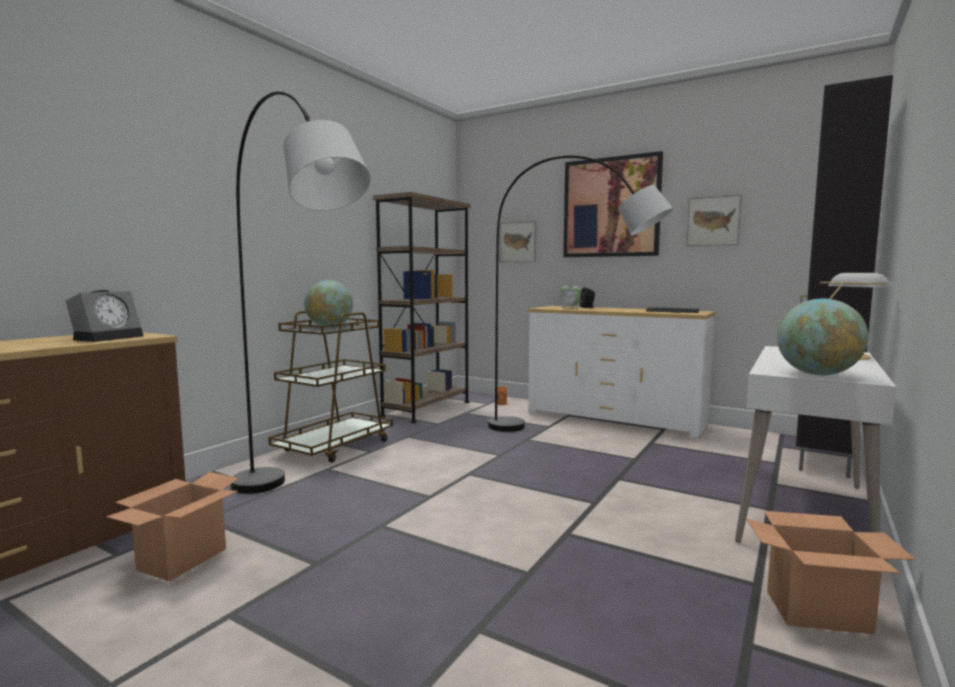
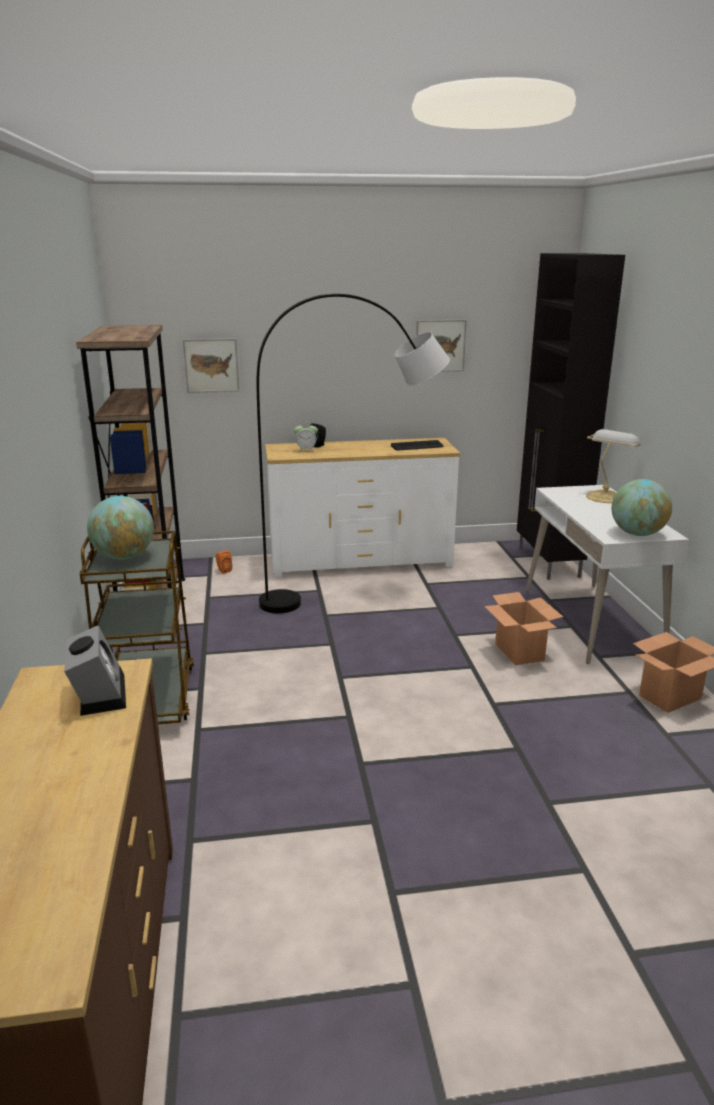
camera: 40 degrees left, 15 degrees up
cardboard box [106,472,239,581] -> cardboard box moved to [484,592,563,665]
grey floor lamp [230,91,370,494] -> none
picture [563,151,663,257] -> none

